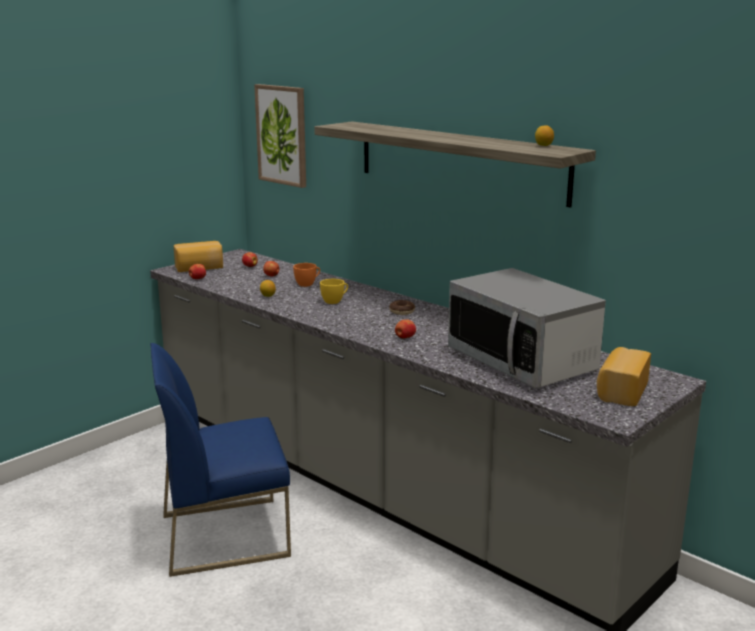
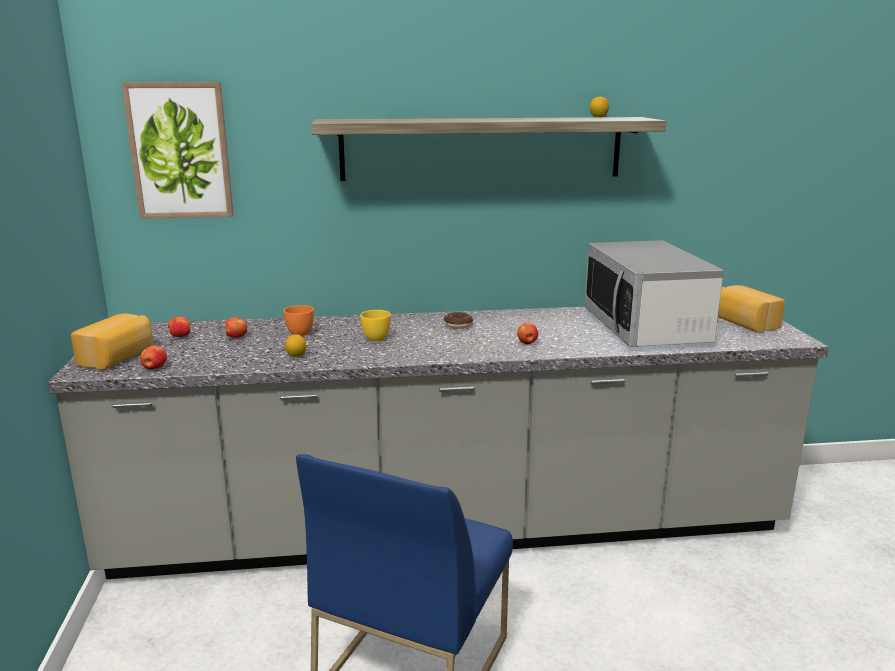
camera: 50 degrees left, 0 degrees up
microwave [448,268,606,388] -> microwave turned 75 degrees clockwise [584,240,724,347]

